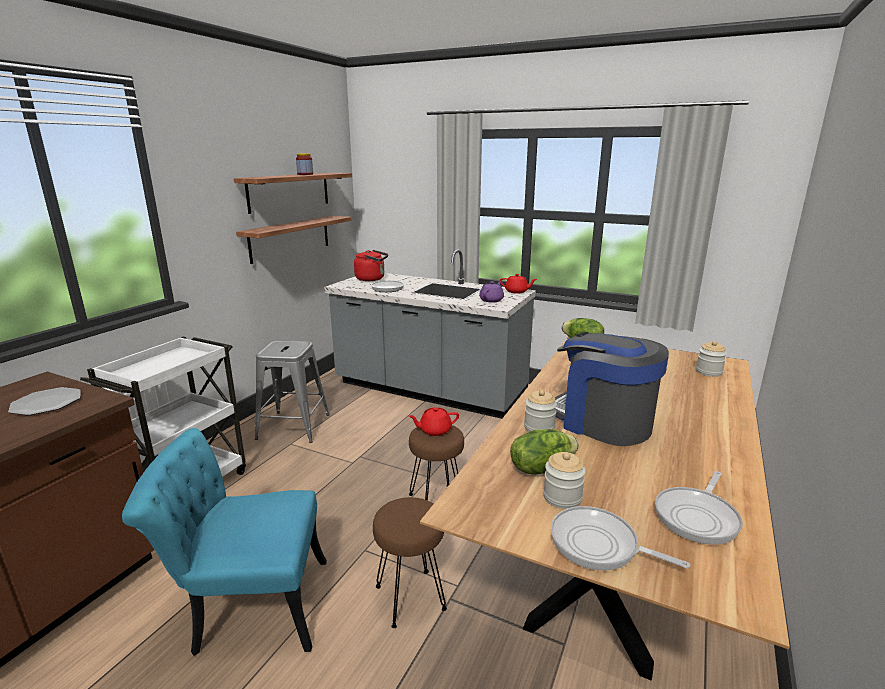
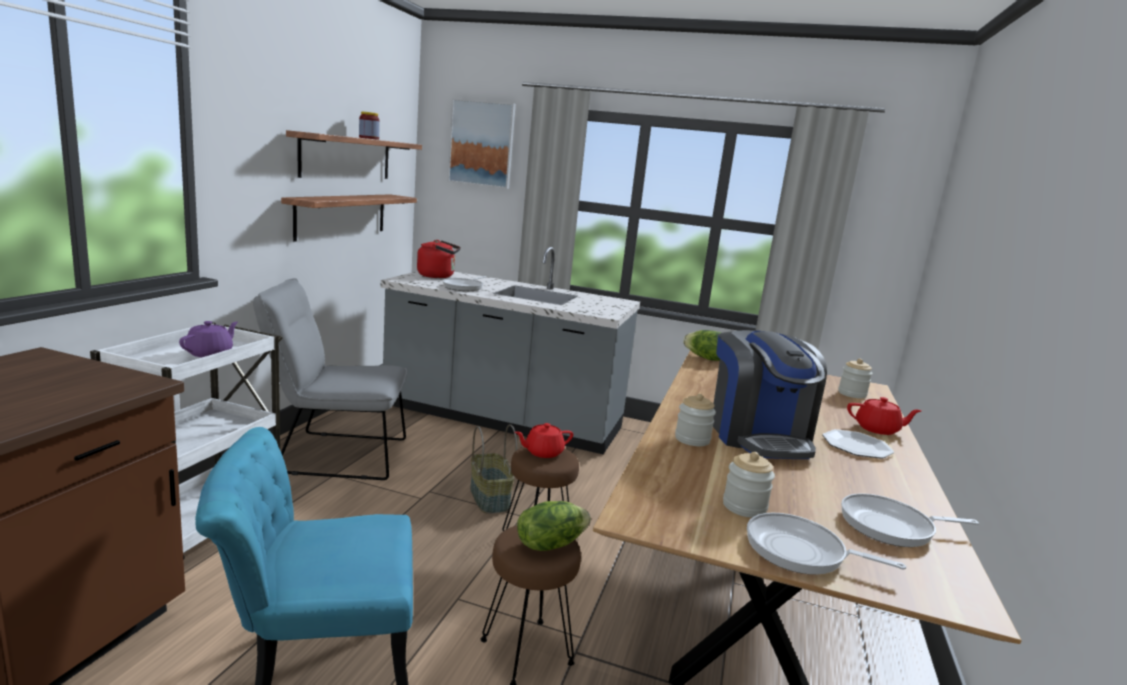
camera: 10 degrees left, 5 degrees down
plate [8,387,81,415] -> plate moved to [822,429,894,459]
grey stool [255,341,329,443] -> grey chair [253,278,408,480]
purple teapot [479,281,504,303] -> purple teapot moved to [179,321,238,357]
red teapot [500,274,537,293] -> red teapot moved to [847,397,922,435]
lettuce [510,429,579,475] -> lettuce moved to [517,501,591,551]
coffee machine [555,332,669,446] -> coffee machine turned 135 degrees counterclockwise [713,330,827,459]
frying pan [655,471,743,545] -> frying pan turned 60 degrees clockwise [841,493,979,547]
none -> picture [448,98,516,189]
none -> basket [470,424,517,514]

